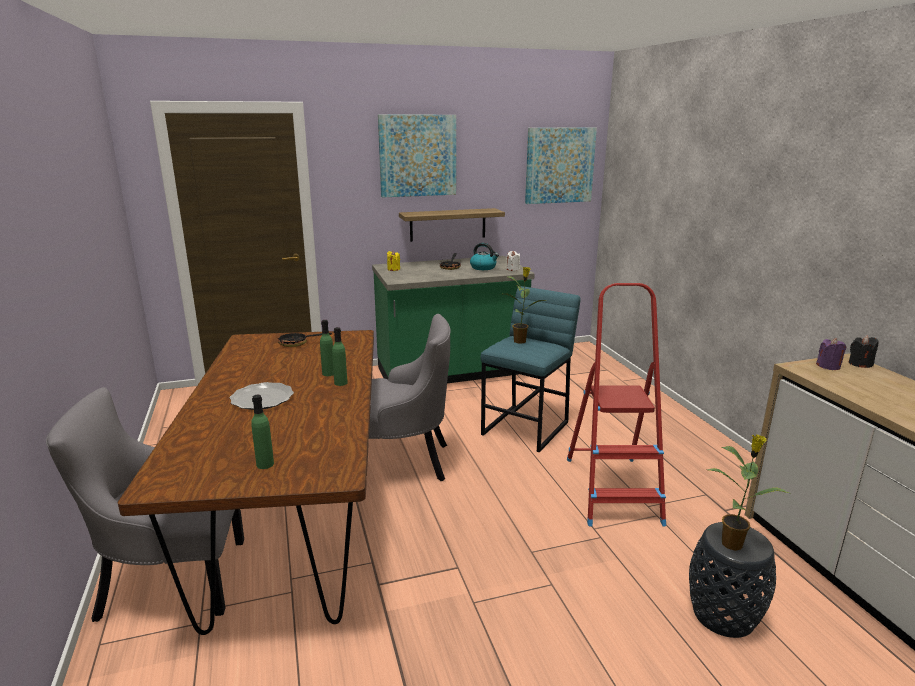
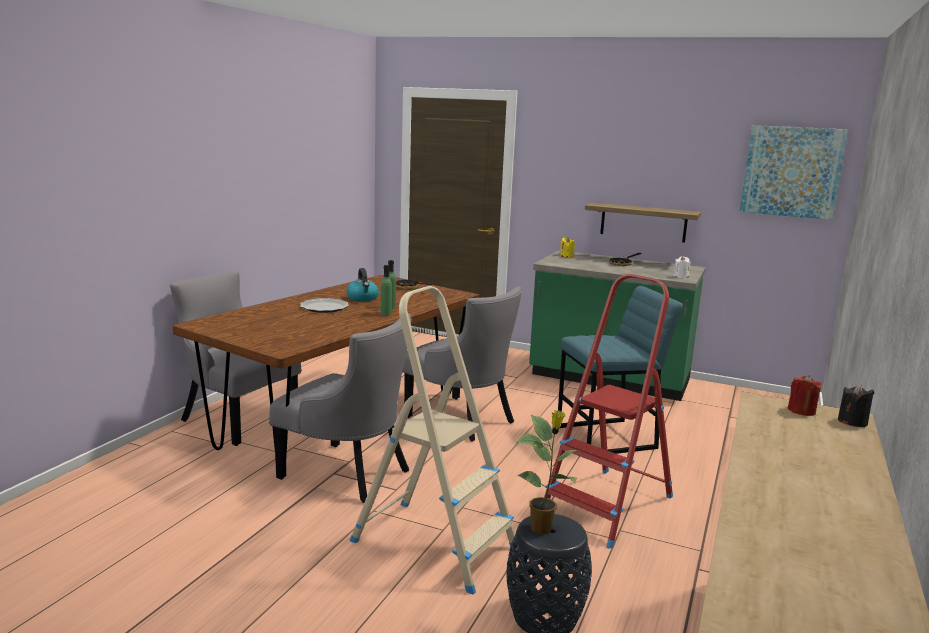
camera: 40 degrees right, 5 degrees down
green bottle [251,395,274,469] -> none
picture [378,115,456,197] -> none
kettle [470,243,499,270] -> kettle moved to [346,268,379,302]
potted plant [500,267,545,344] -> none
purple candle [816,338,846,370] -> red candle [788,375,822,416]
none -> grey chair [269,313,412,503]
none -> beige step ladder [350,286,517,594]

